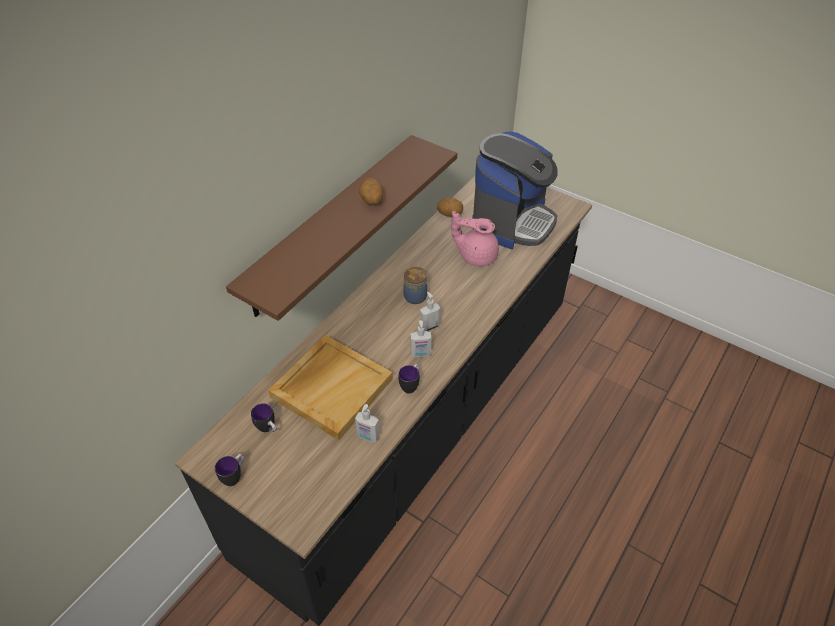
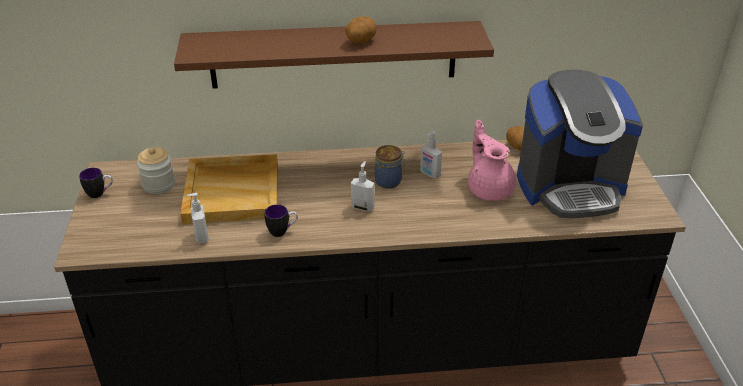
camera: 50 degrees right, 10 degrees down
mug [251,403,277,432] -> jar [137,147,175,194]
soap dispenser [410,320,431,357] -> soap dispenser moved to [420,131,442,178]

